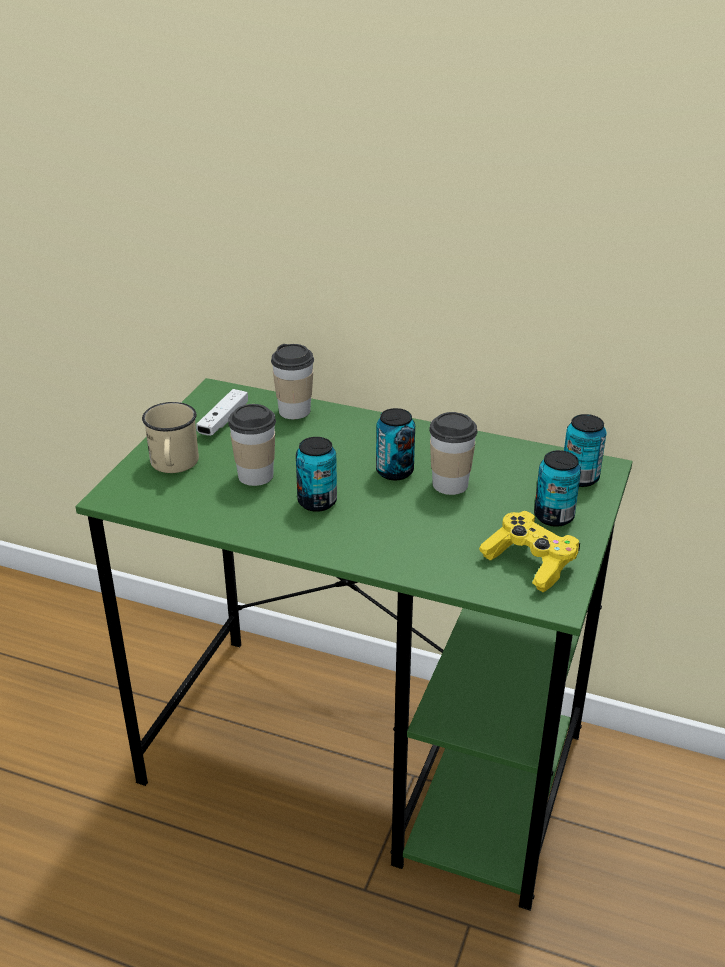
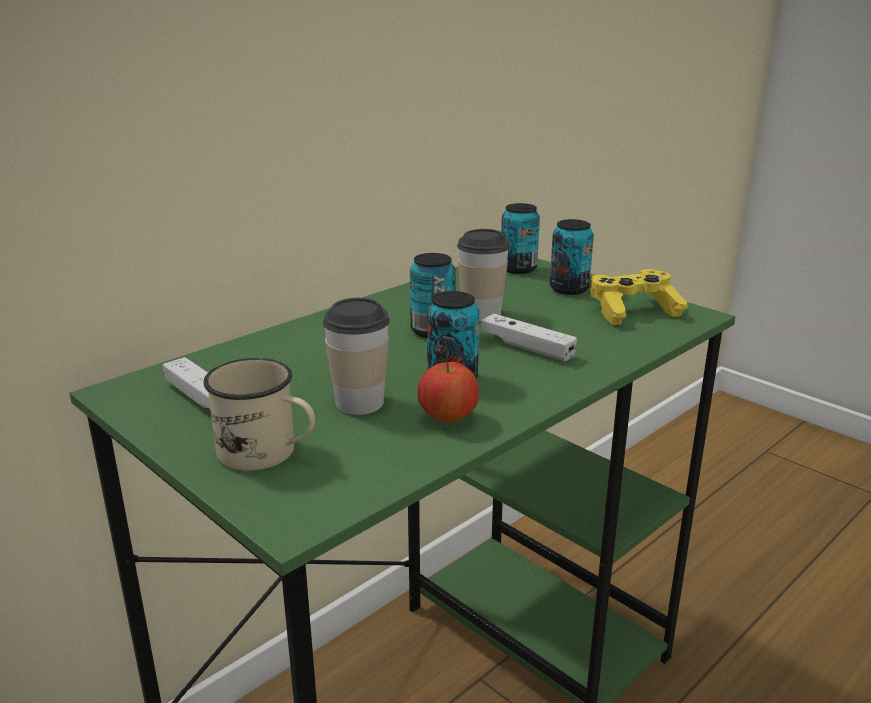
camera: 65 degrees left, 10 degrees down
cup [271,344,314,419] -> none
none -> apple [418,362,479,423]
none -> white game controller [481,314,577,361]

